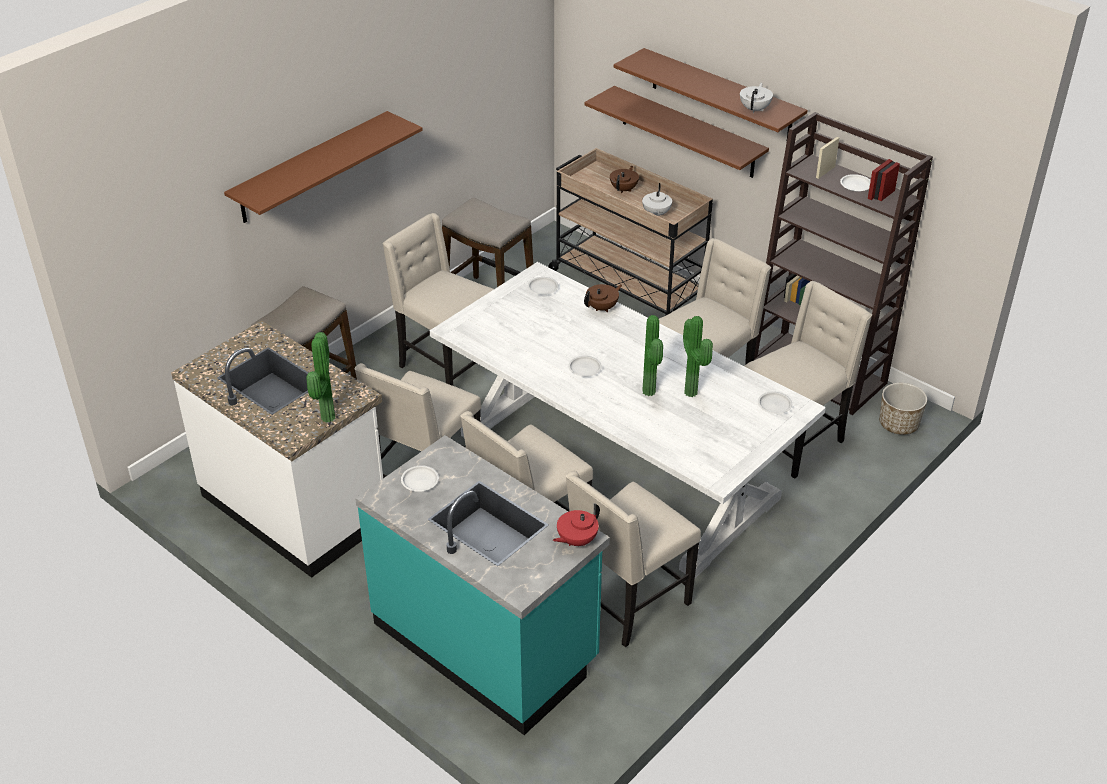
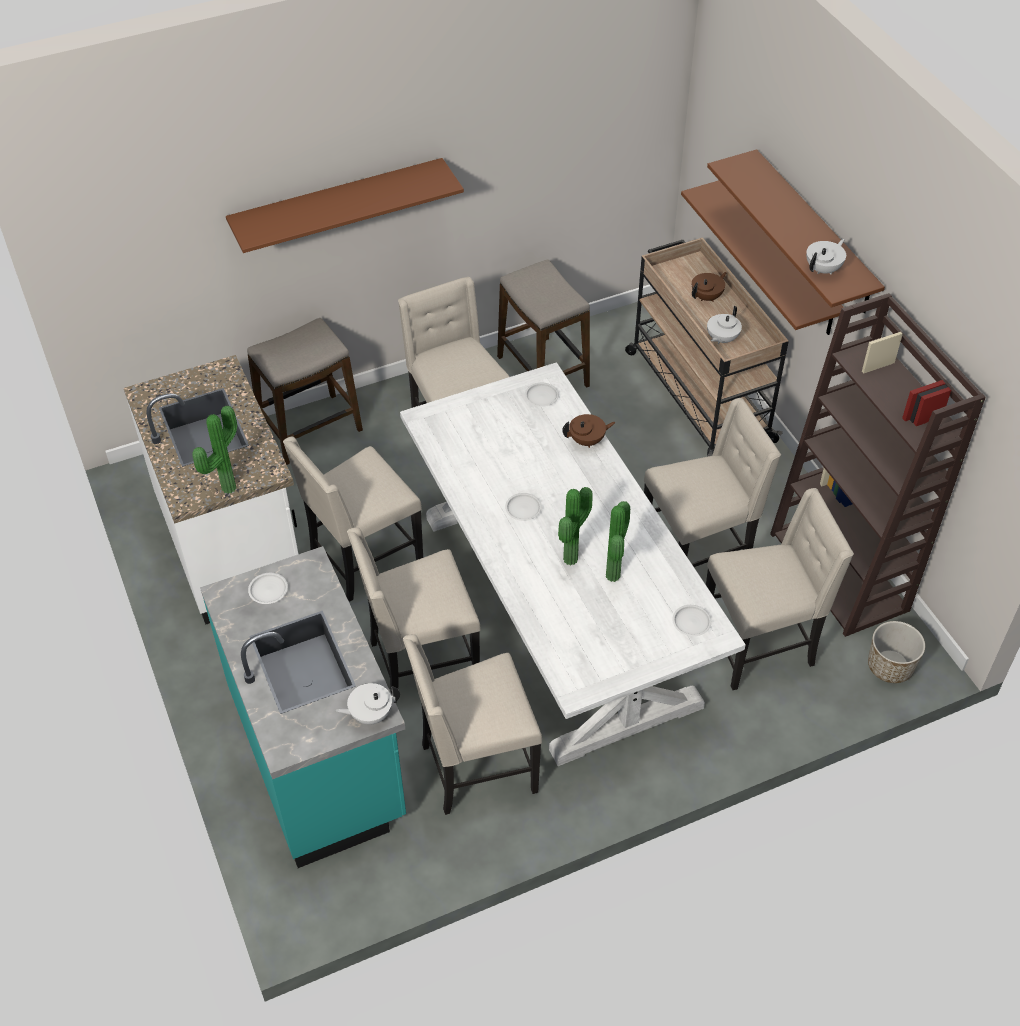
camera: 25 degrees right, 10 degrees up
red teapot [553,503,600,546] -> white teapot [335,683,400,725]
white plate [840,174,871,192] -> none

